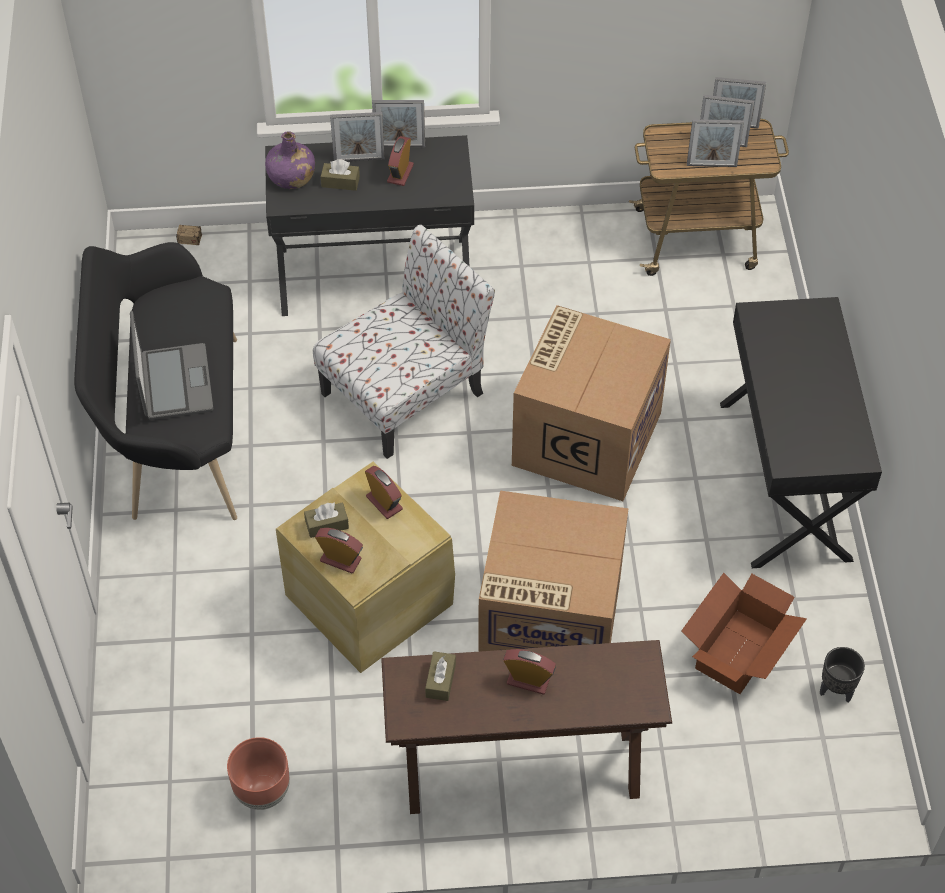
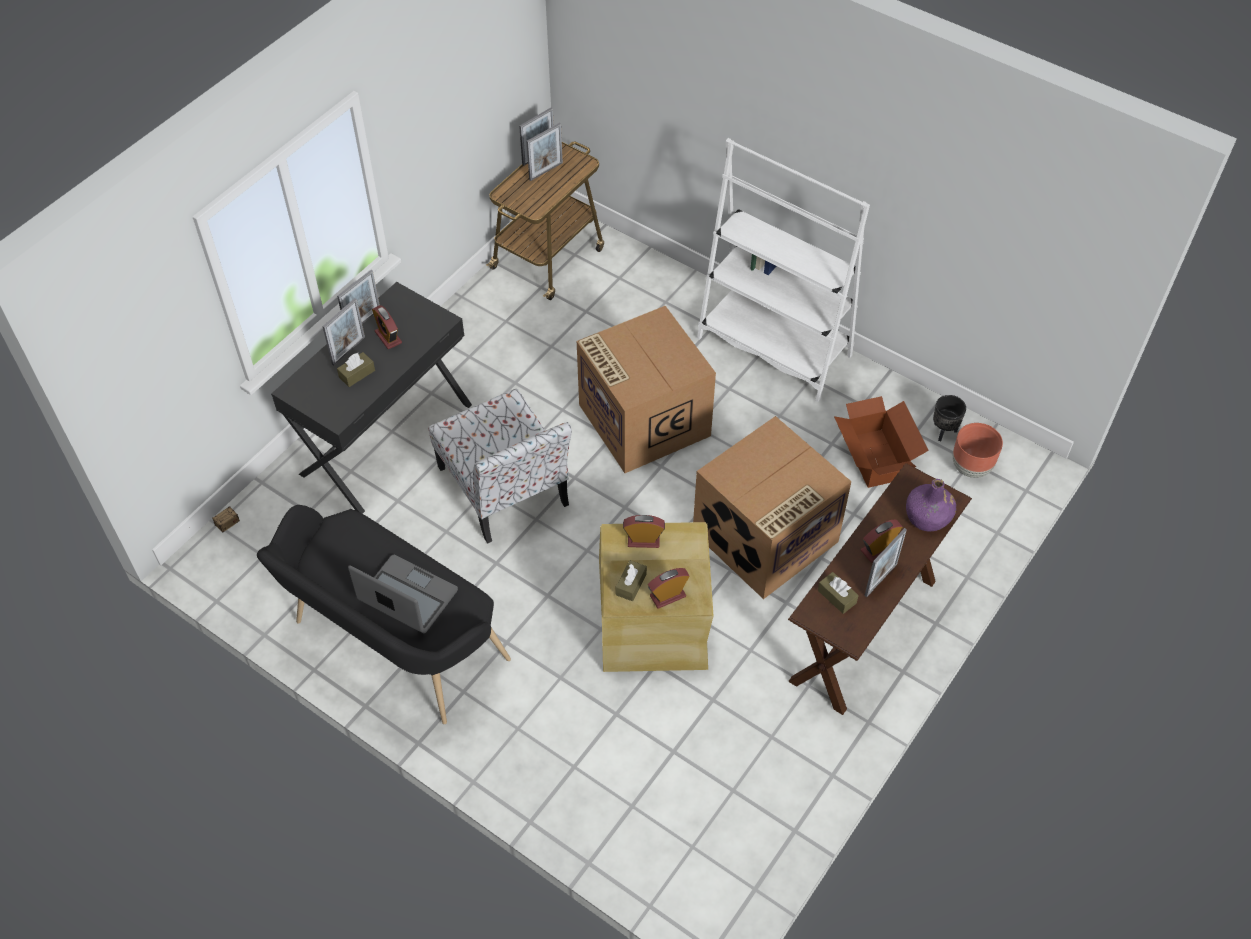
camera: 50 degrees left, 0 degrees up
brown planter [227,737,290,810] -> brown planter moved to [953,423,1003,478]
purple bottle [265,131,315,189] -> purple bottle moved to [906,479,956,532]
chair [313,224,495,459] -> chair turned 150 degrees clockwise [429,389,572,544]
picture frame [687,119,744,167] -> picture frame moved to [864,528,907,597]
black desk [720,297,882,568] -> white bookcase [697,138,870,402]

